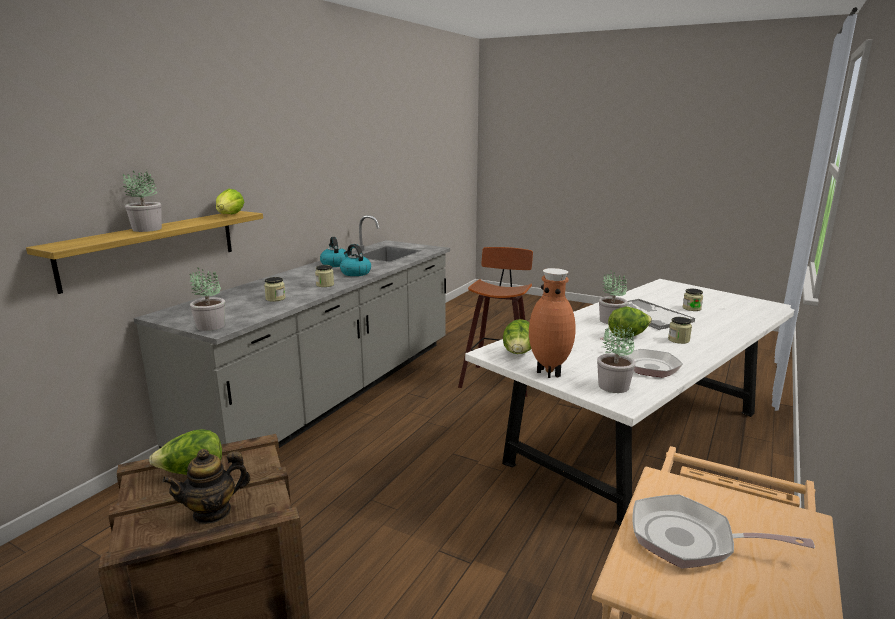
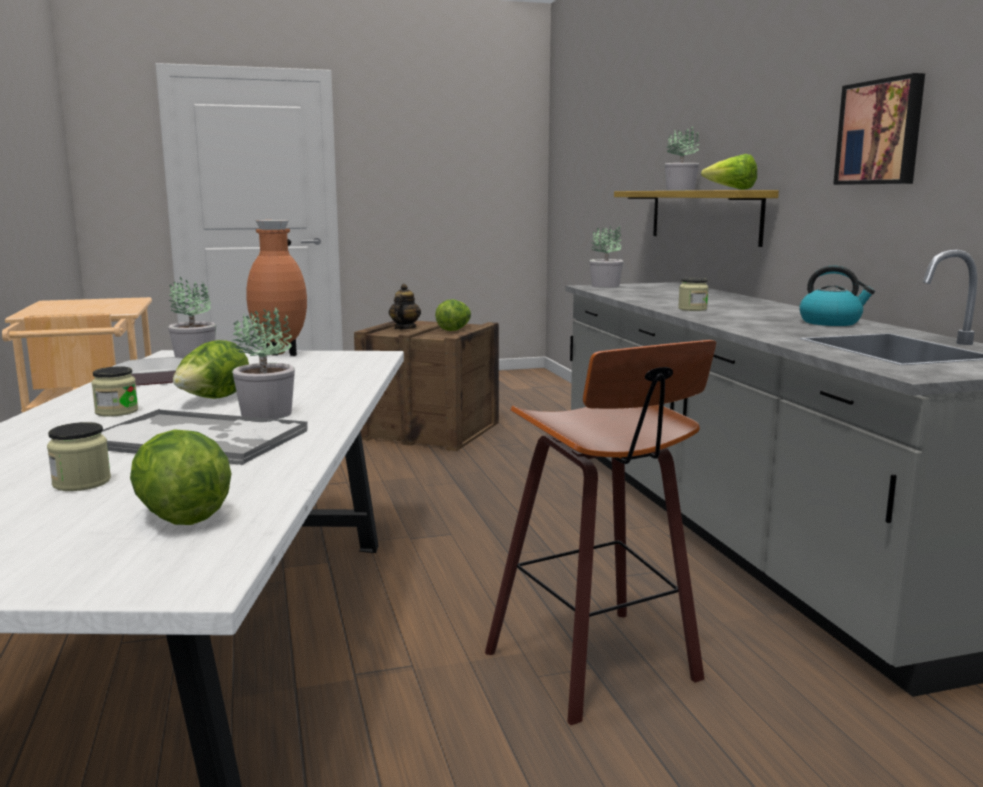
camera: 135 degrees right, 5 degrees down
jar [264,277,286,302] -> none
kettle [340,244,371,276] -> none
lettuce [503,319,531,354] -> lettuce moved to [130,429,231,525]
frying pan [633,494,815,569] -> none
none -> picture [833,73,925,185]

